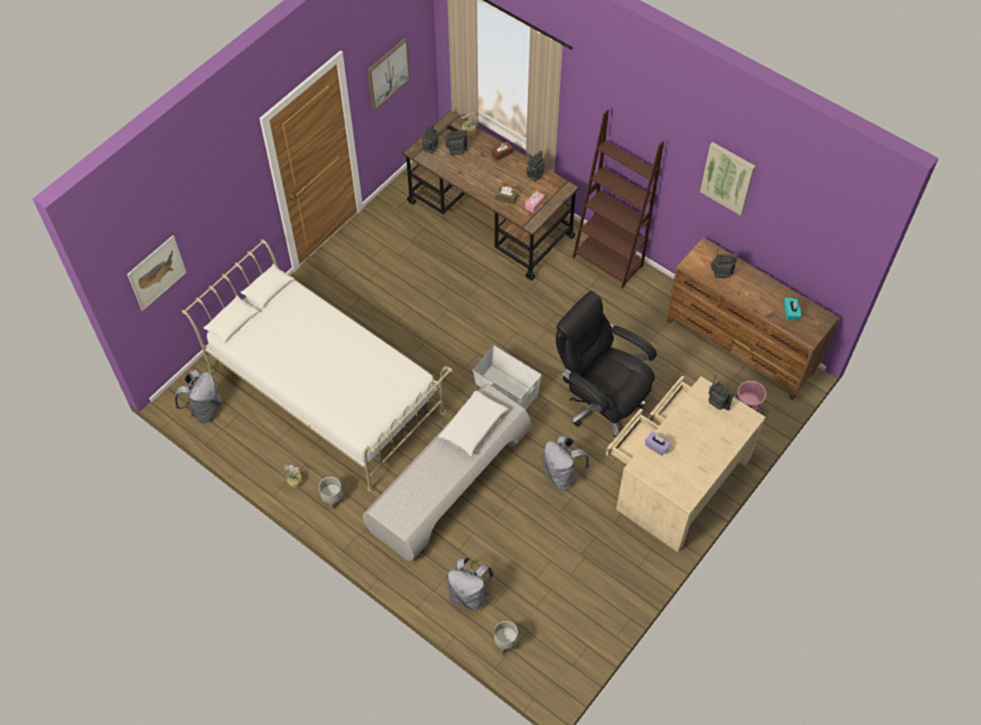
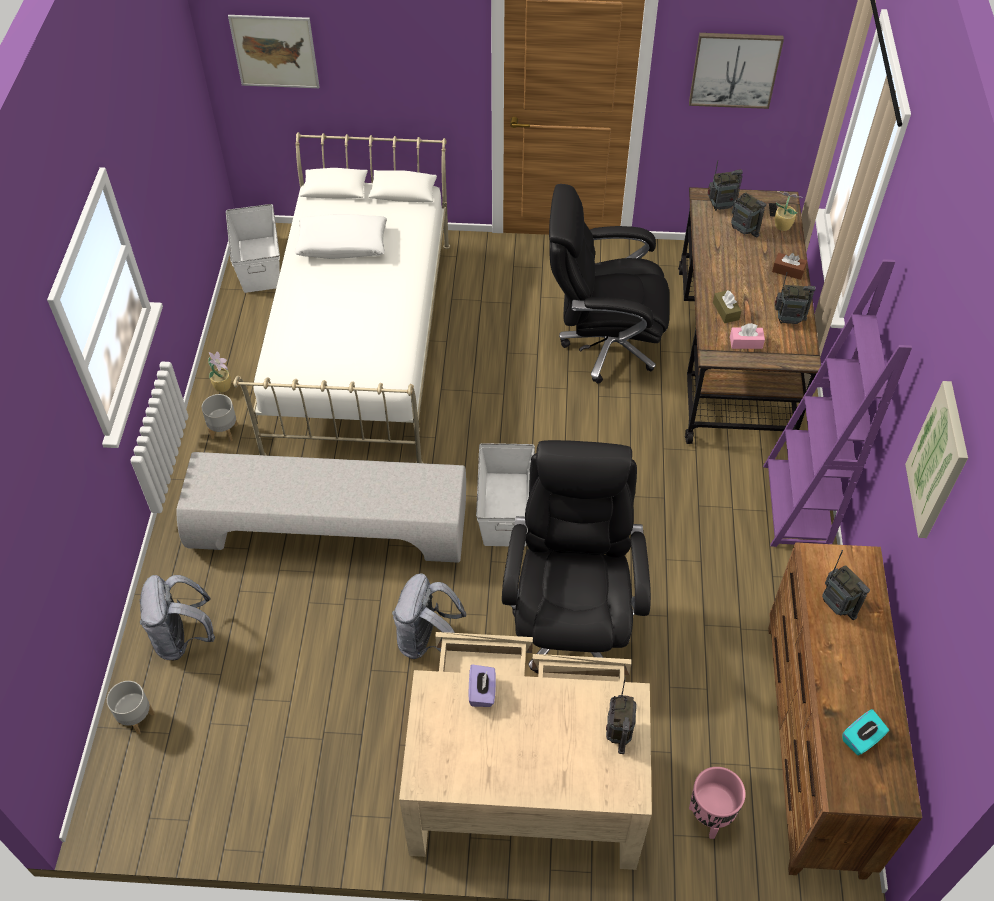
camera: 55 degrees right, 5 degrees down
grey backpack [175,370,222,423] -> white storage box [226,204,280,293]
white pillow [438,391,508,456] -> white pillow moved to [295,214,387,259]
brown bookcase [573,109,664,288] -> purple bookcase [763,259,912,547]
none -> black office chair [549,184,670,383]

